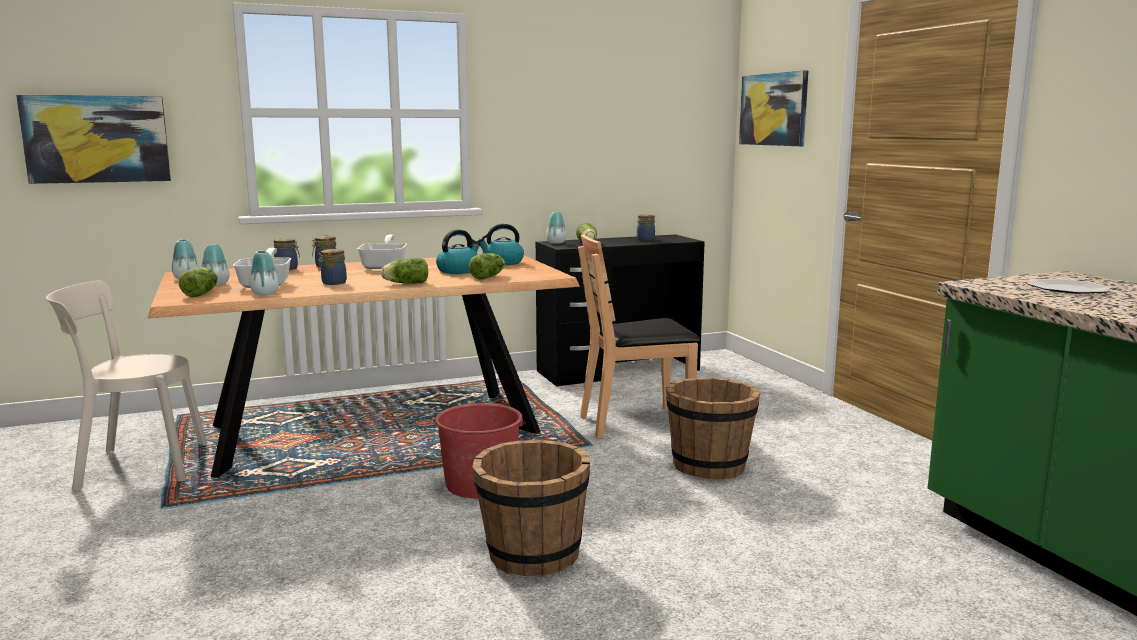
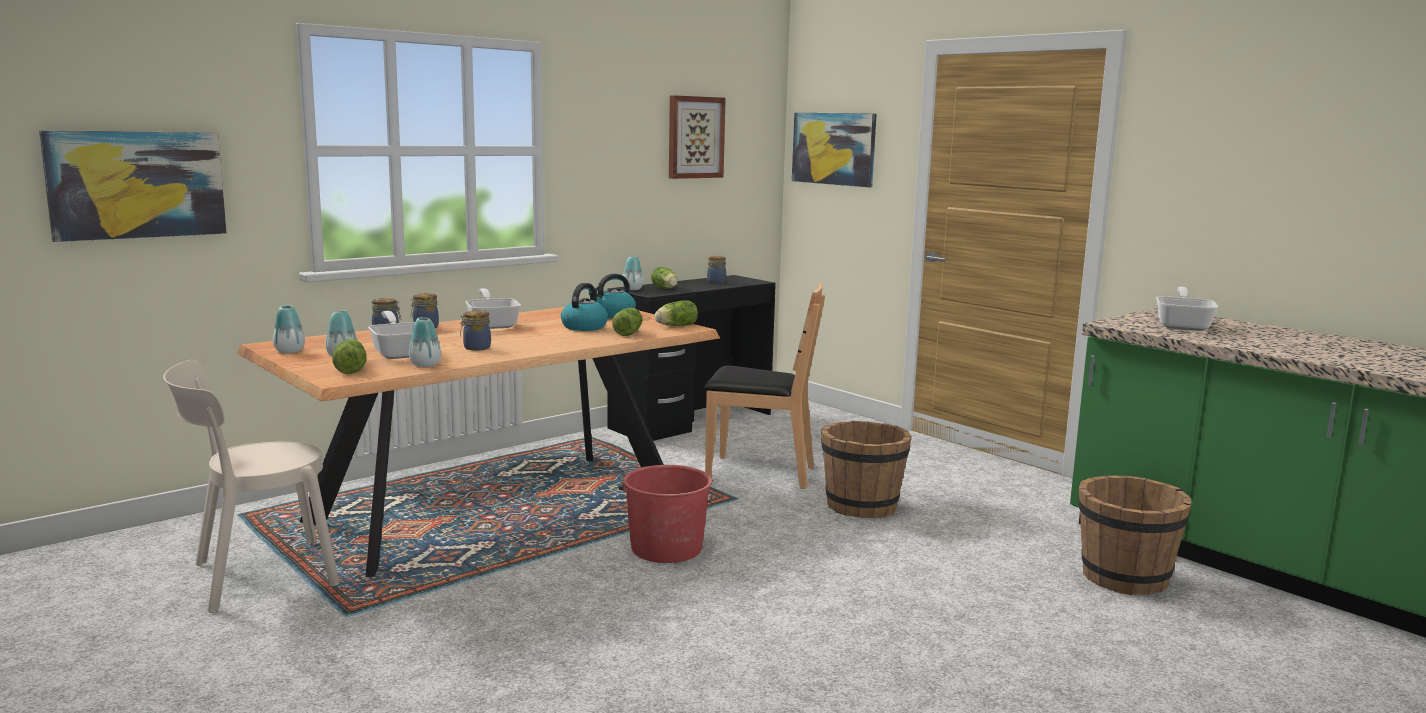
camera: 20 degrees left, 0 degrees up
lettuce [381,258,428,284] -> lettuce moved to [654,300,698,326]
brown bucket [472,440,590,576] -> brown bucket moved to [1078,475,1191,595]
brown chair [578,234,701,439] -> brown chair turned 135 degrees counterclockwise [704,283,825,489]
plate [1027,279,1111,294] -> frying pan [1156,287,1218,331]
none -> picture [669,95,726,179]

